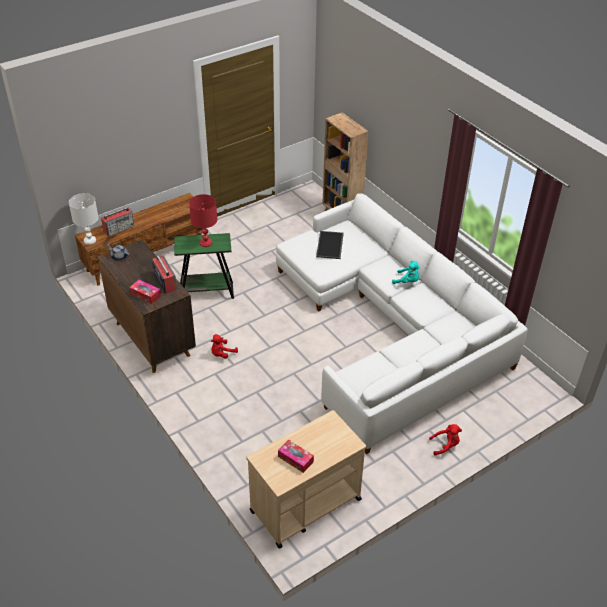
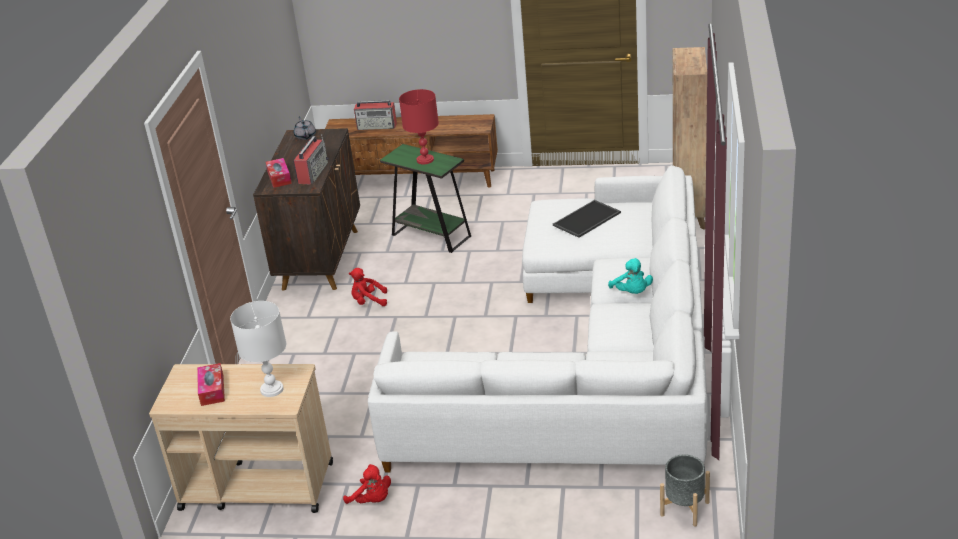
camera: 45 degrees right, 10 degrees down
white table lamp [69,193,99,245] -> white table lamp moved to [230,301,286,397]
red plush toy [429,424,462,456] -> red plush toy moved to [343,464,391,504]
none -> grey planter [660,454,710,526]

